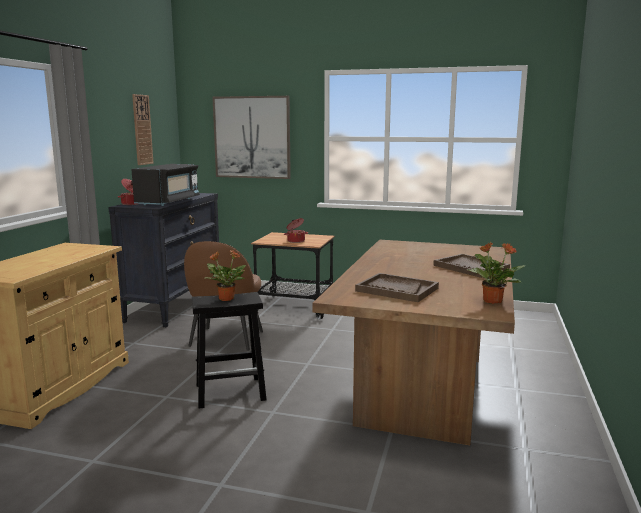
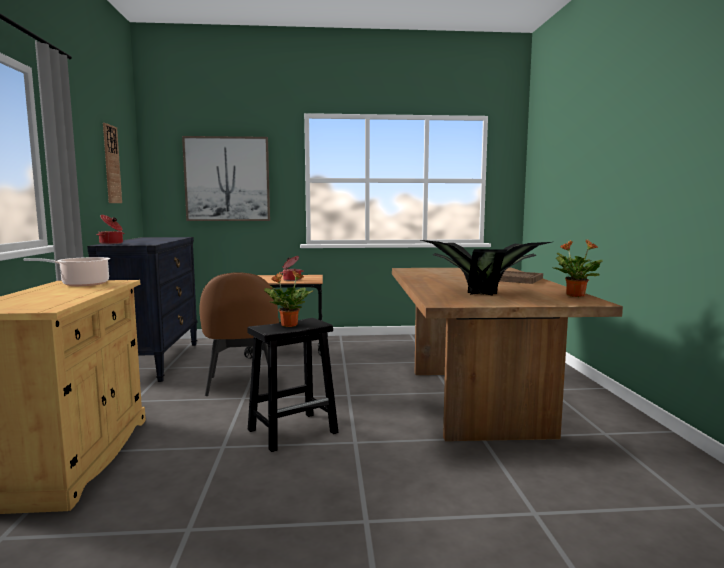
camera: 20 degrees left, 5 degrees down
black microwave [131,164,200,206] -> none
brown tray [355,273,439,302] -> potted plant [421,240,551,296]
none -> cooking pot [23,257,110,286]

